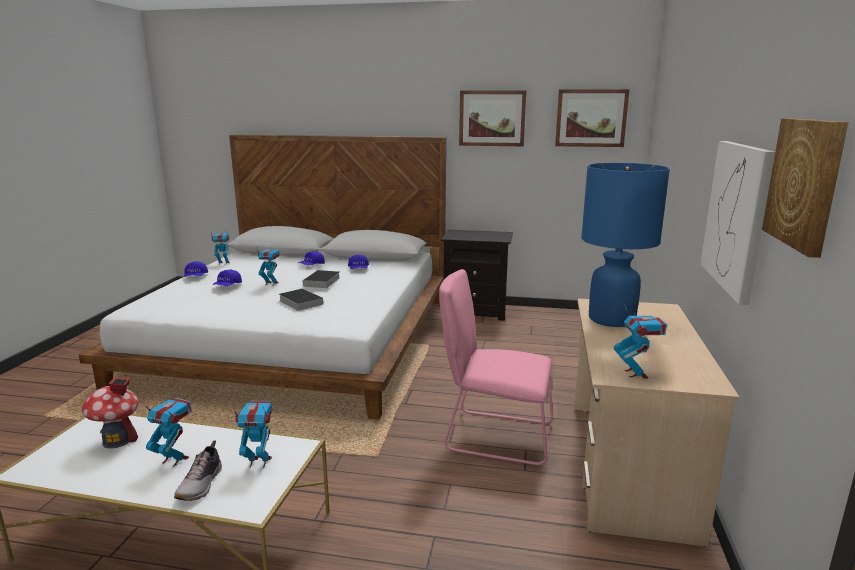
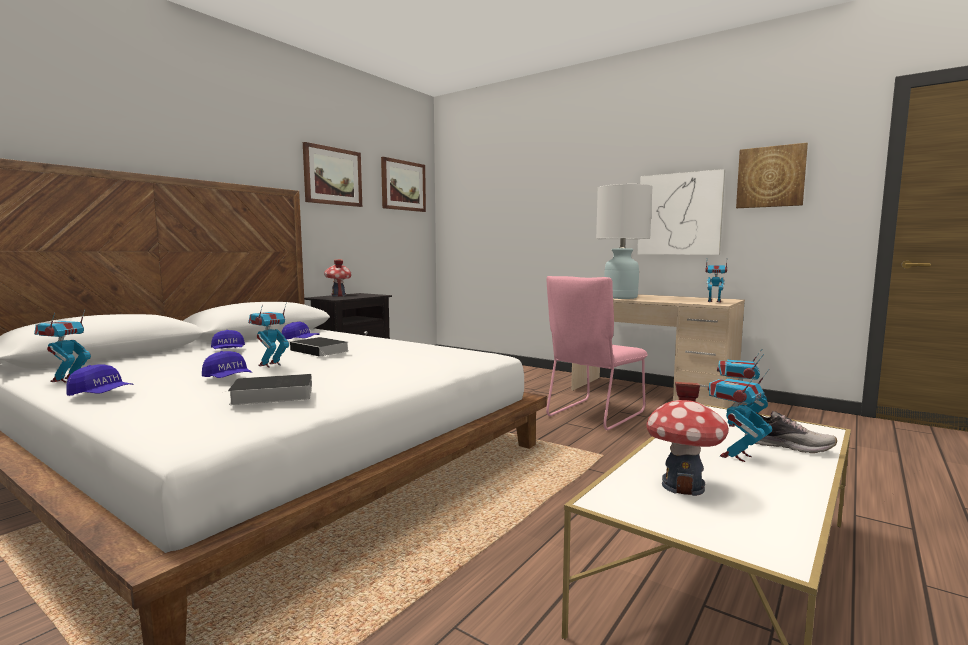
camera: 65 degrees left, 10 degrees down
book [279,288,323,311] -> book moved to [222,374,312,405]
blue table lamp [581,163,670,327] -> white table lamp [596,184,653,299]
none -> toy house [324,259,352,297]

